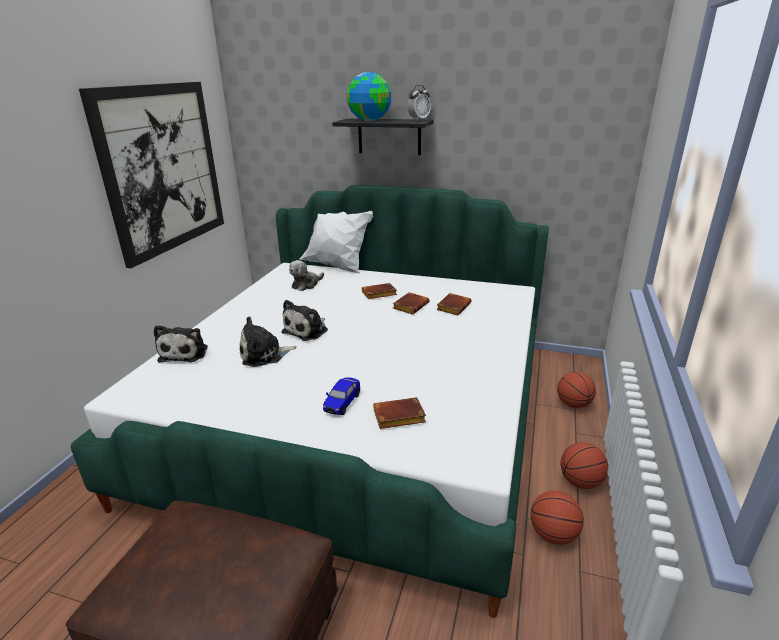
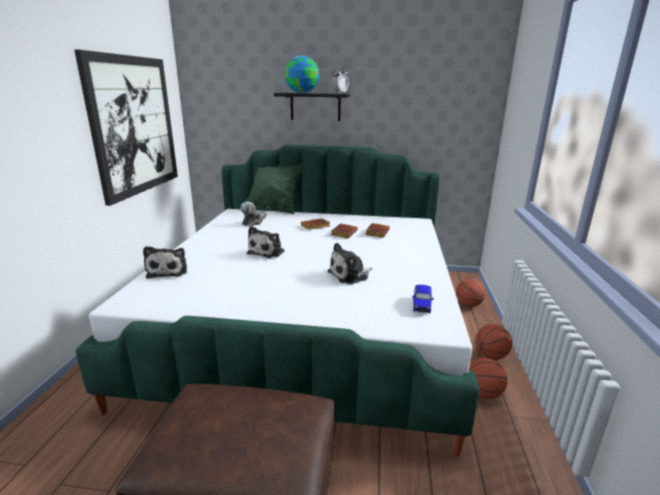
camera: 10 degrees left, 5 degrees down
plush toy [239,316,297,367] -> plush toy moved to [327,243,372,284]
white pillow [299,211,373,274] -> green pillow [245,164,304,214]
toy car [323,377,360,415] -> toy car moved to [412,285,434,313]
brown book [373,397,426,429] -> none

